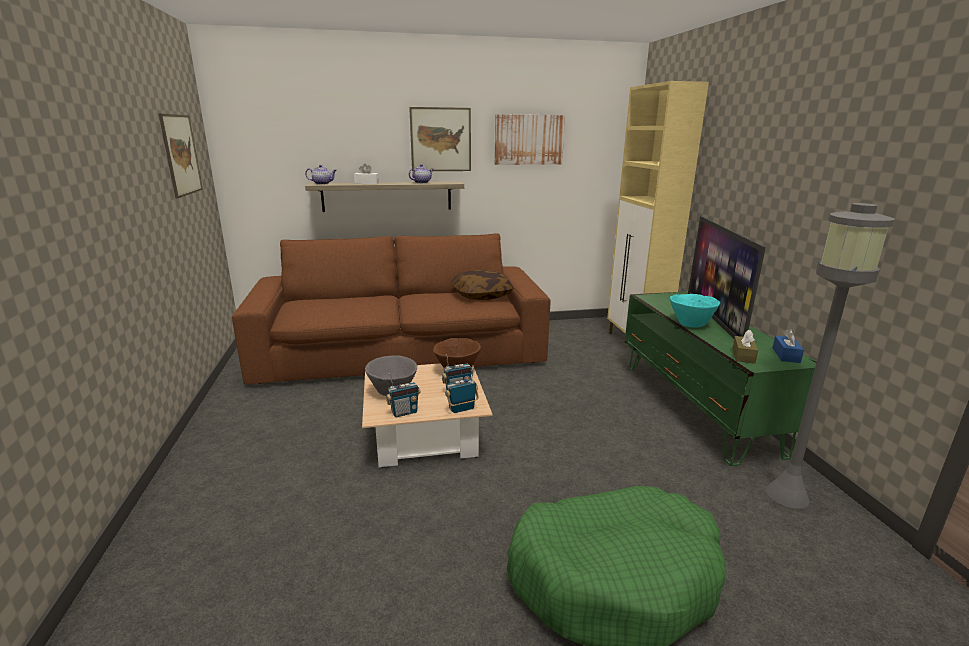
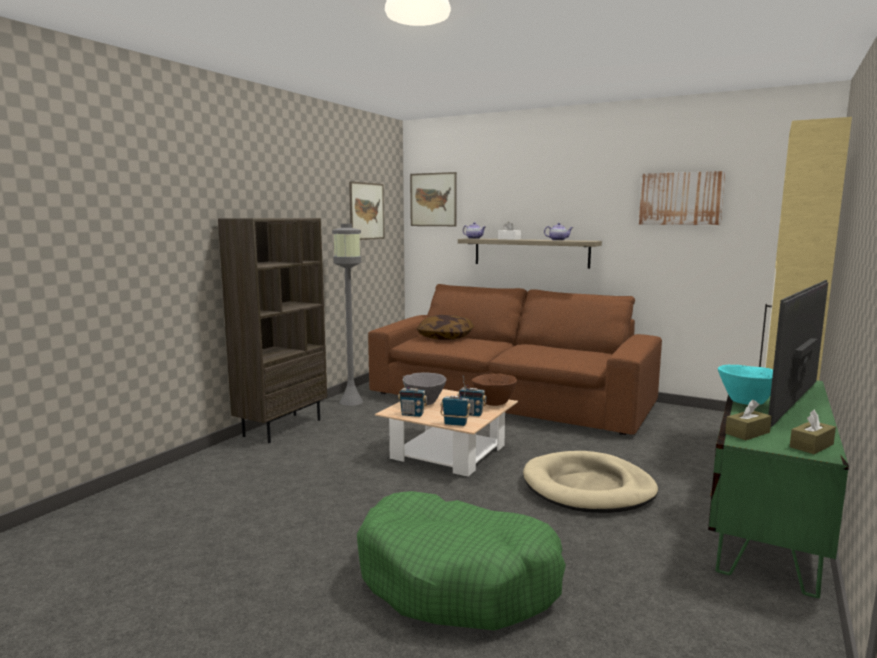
camera: 40 degrees right, 10 degrees down
picture [409,107,471,172] -> picture moved to [410,172,457,226]
pillow [452,270,513,300] -> pillow moved to [417,315,474,340]
grey floor lamp [766,203,895,509] -> grey floor lamp moved to [332,224,363,406]
blue tissue box [773,329,804,363] -> brown tissue box [790,410,836,454]
none -> brown bookcase [218,218,327,443]
none -> beige dog bed [523,451,658,513]

